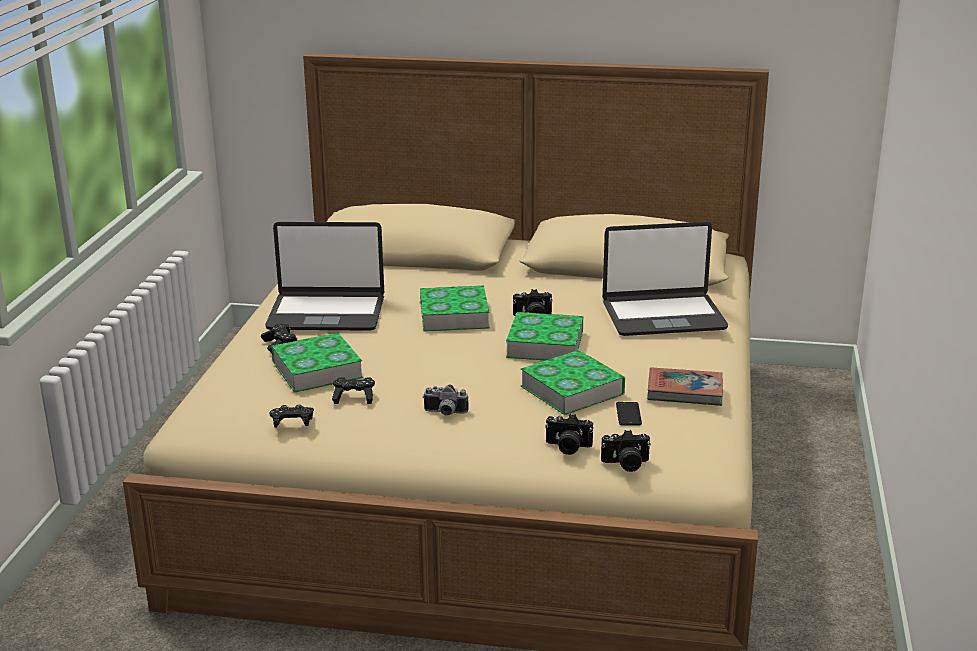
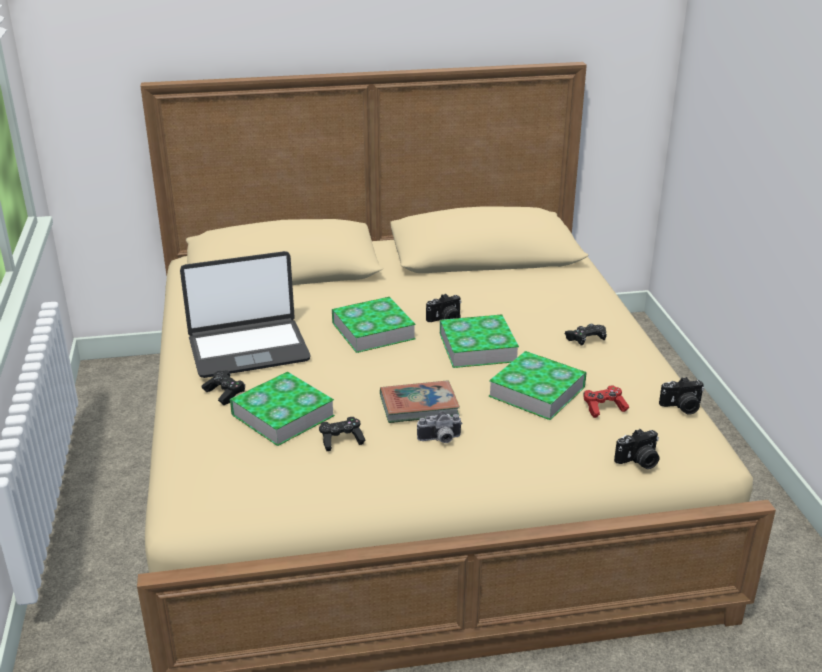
camera: 20 degrees left, 5 degrees up
black game controller [270,404,314,427] -> black game controller moved to [564,324,607,346]
camera [545,414,593,455] -> camera moved to [659,377,704,415]
laptop [603,222,728,336] -> none
phone [616,402,642,425] -> red game controller [583,385,629,418]
book [647,367,723,406] -> book moved to [380,380,460,423]

